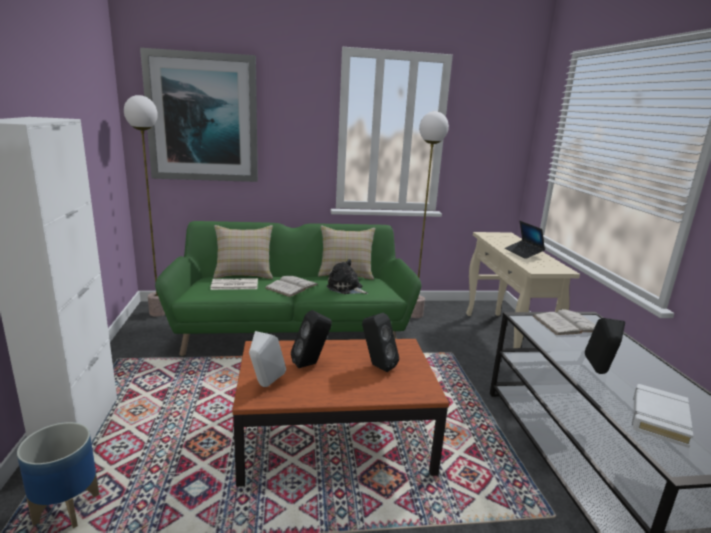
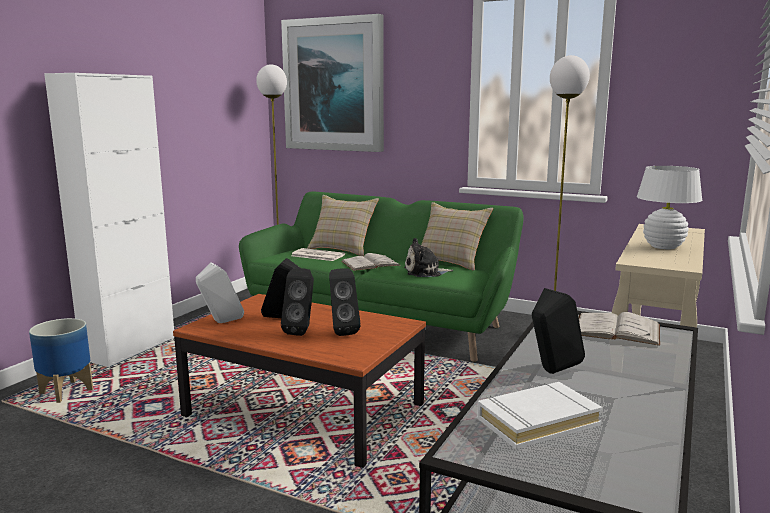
camera: 35 degrees right, 5 degrees down
plush toy [327,259,368,294] -> plush toy turned 75 degrees counterclockwise [404,238,453,277]
laptop [505,221,545,259] -> white table lamp [637,166,702,249]
none -> black speaker [281,268,314,336]

